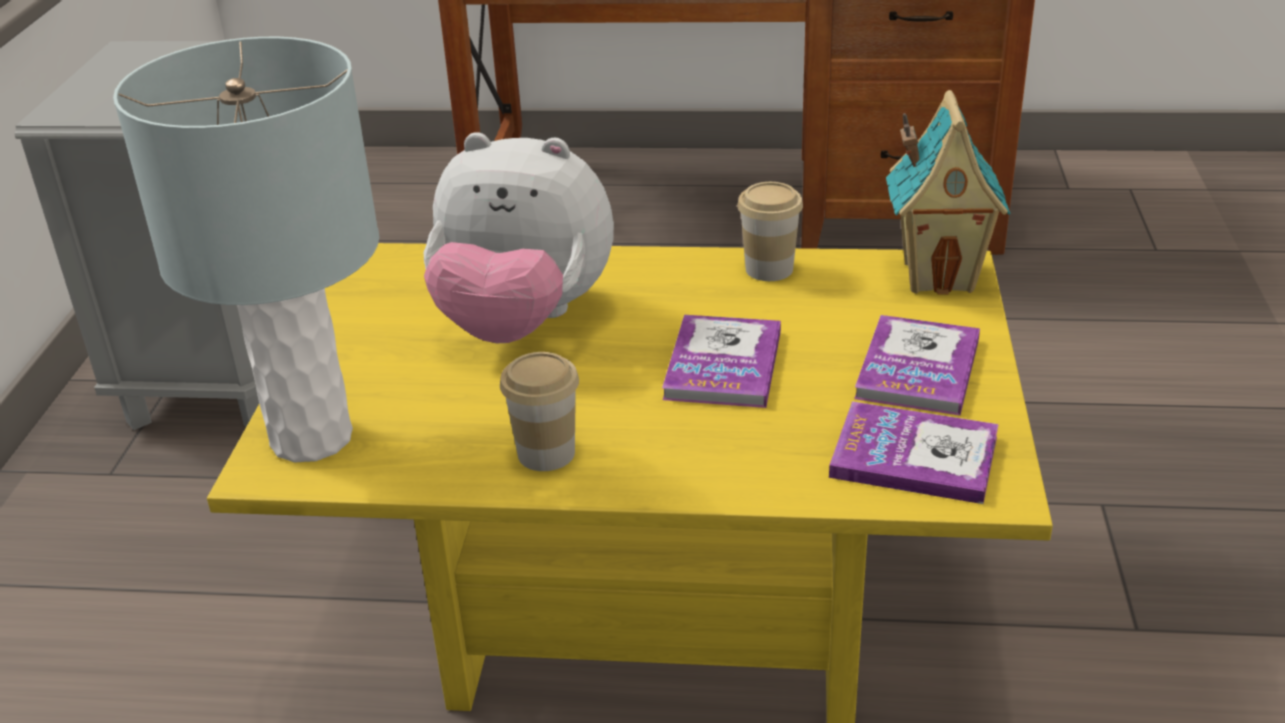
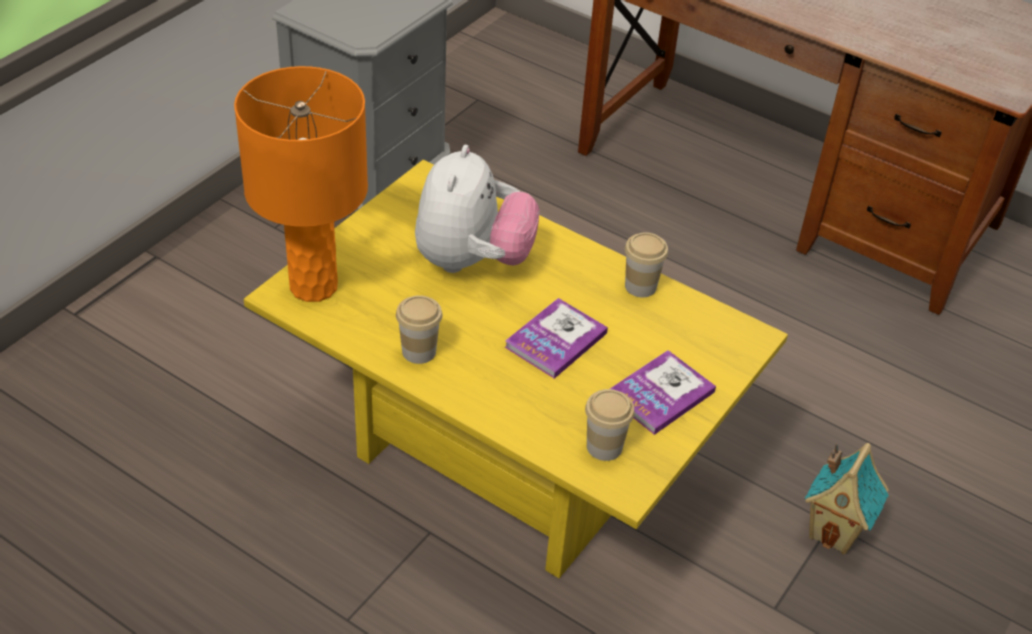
camera: 25 degrees right, 10 degrees up
grey table lamp [113,37,379,462] -> orange table lamp [234,66,368,302]
plush toy [423,132,614,343] -> plush toy turned 120 degrees counterclockwise [415,145,540,273]
book [829,402,999,504] -> cup [585,389,635,461]
toy house [886,90,1011,295] -> toy house moved to [805,443,889,554]

